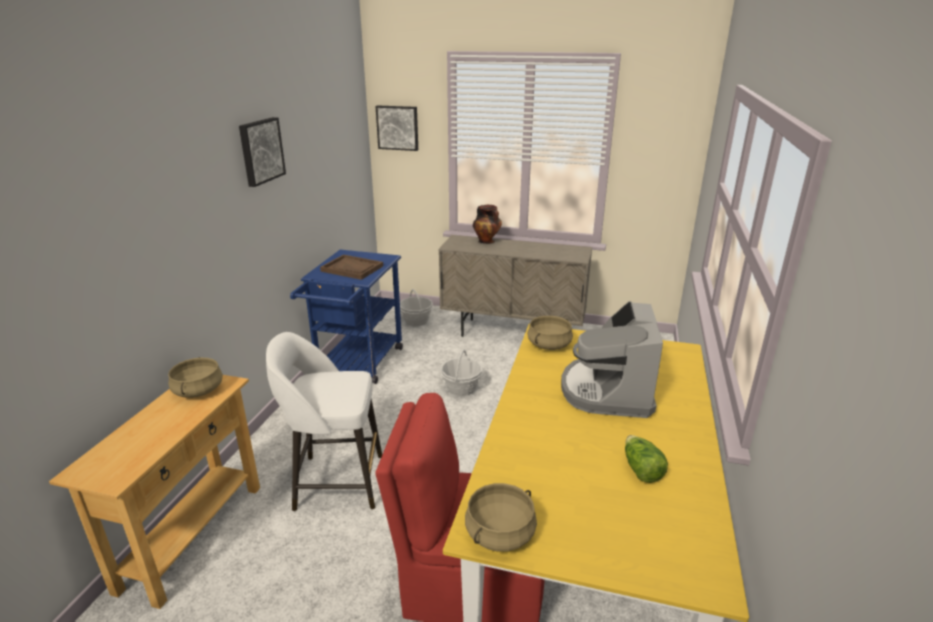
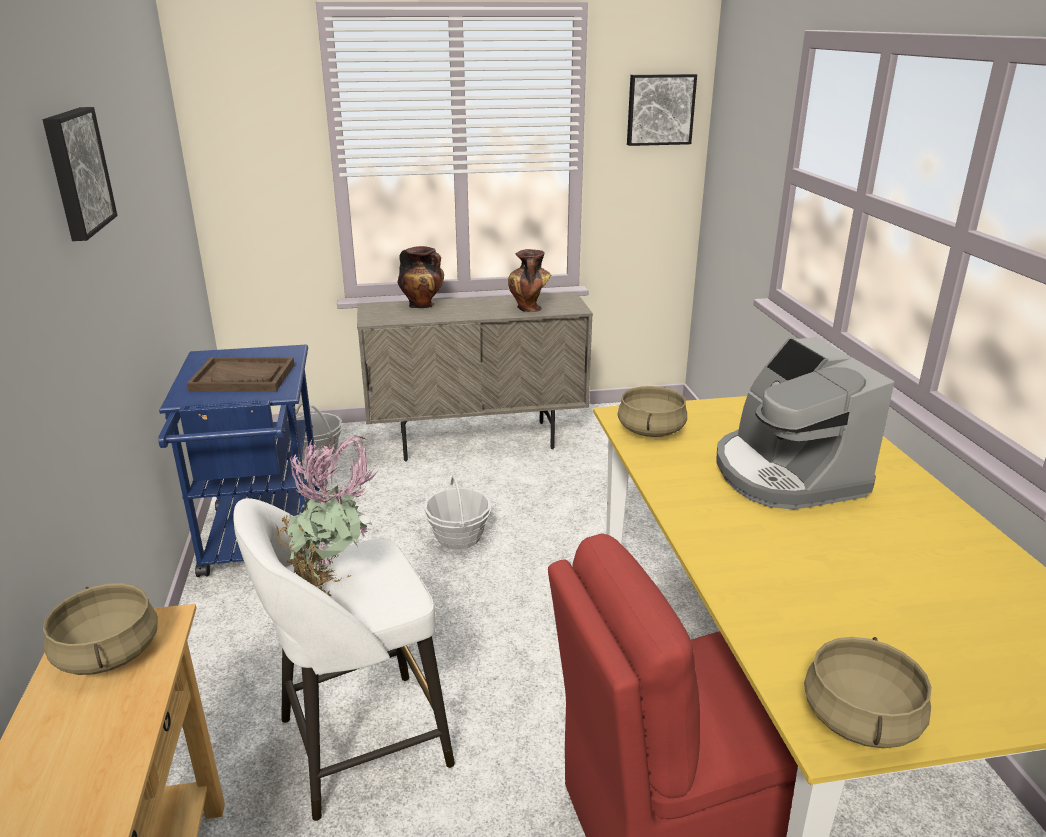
camera: 25 degrees left, 0 degrees up
picture [376,105,418,151] -> picture moved to [627,74,697,146]
lettuce [625,435,668,483] -> none
none -> potted plant [276,435,379,596]
none -> vase [508,249,551,312]

